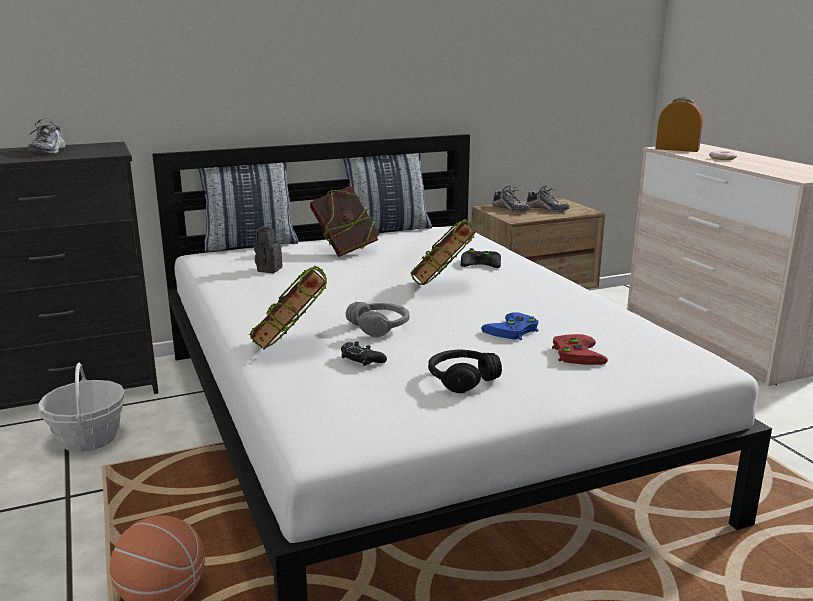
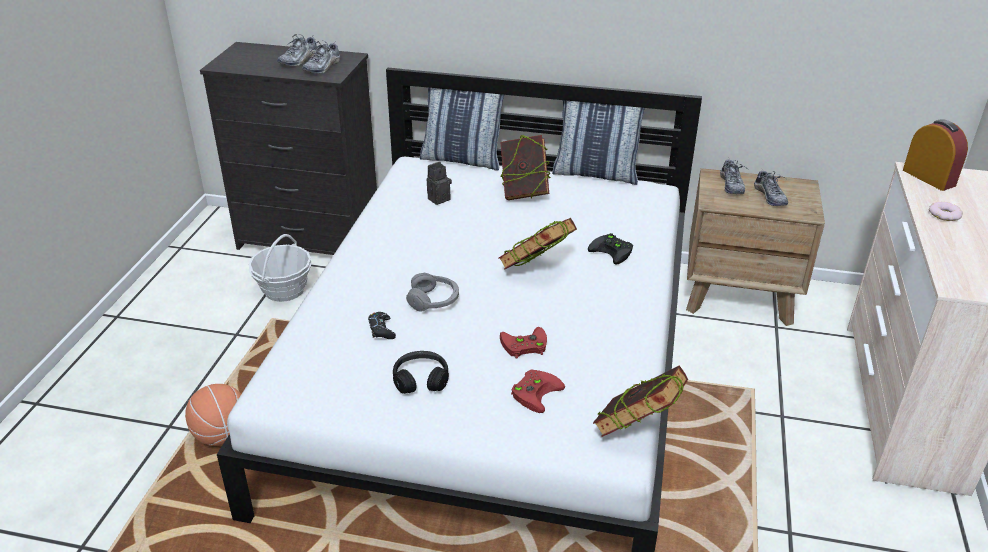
camera: 35 degrees right, 15 degrees up
book [249,266,327,350] -> book moved to [593,365,688,437]
blue game controller [481,312,539,340] -> red game controller [500,327,547,359]
none -> shoe [302,41,340,73]

